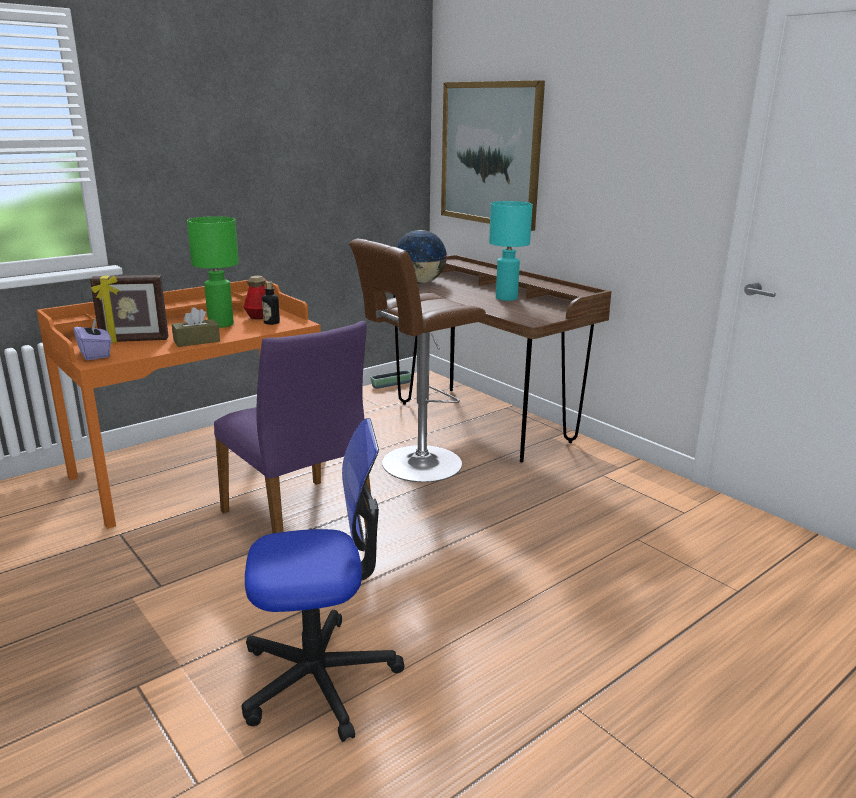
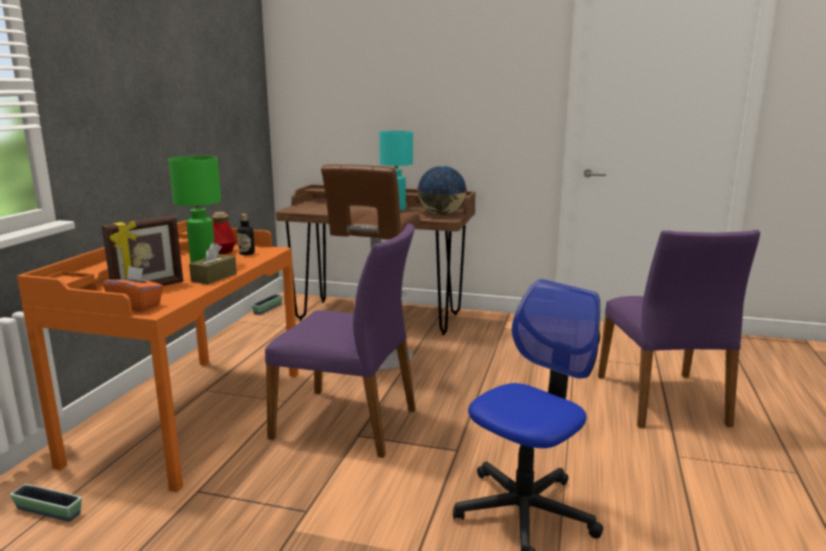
camera: 35 degrees left, 5 degrees down
purple tissue box [74,317,112,360] -> orange tissue box [103,266,164,311]
globe [396,230,448,284] -> globe moved to [417,166,467,215]
picture [441,80,545,231] -> none
none -> planter [10,484,82,522]
none -> purple chair [598,230,760,428]

